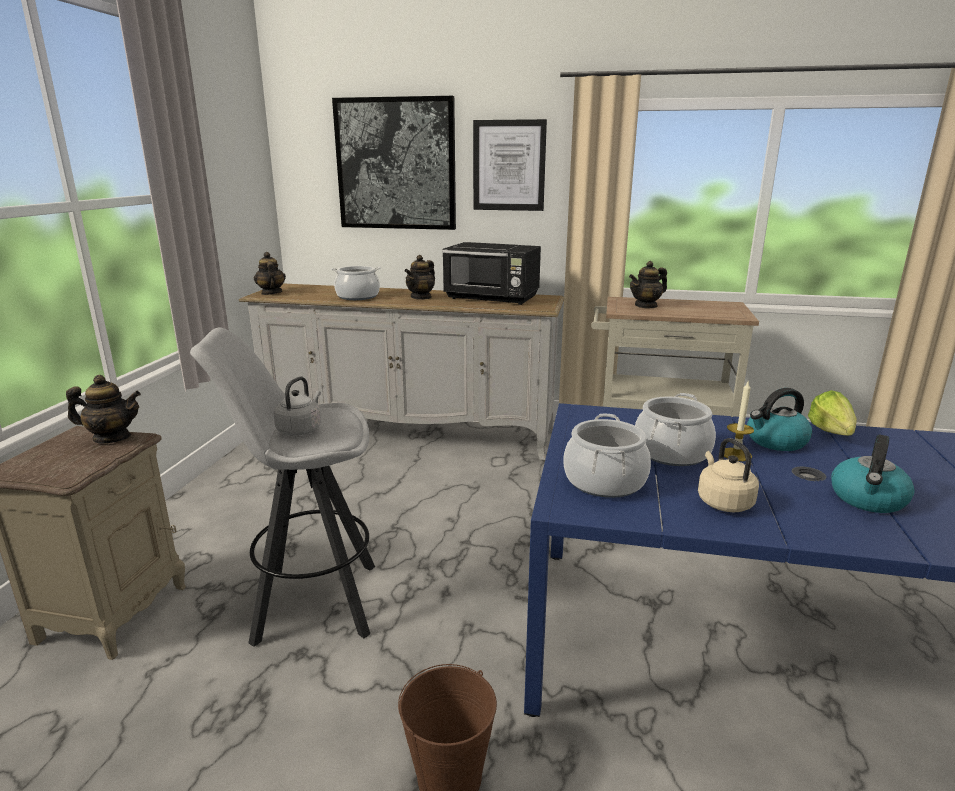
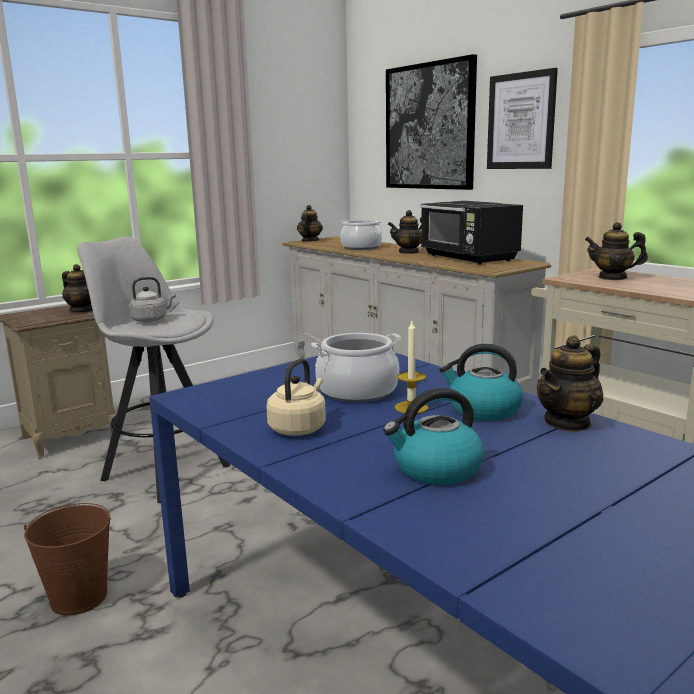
camera: 40 degrees right, 5 degrees down
cooking pot [563,414,651,498] -> none
lettuce [808,390,857,436] -> teapot [537,335,603,432]

